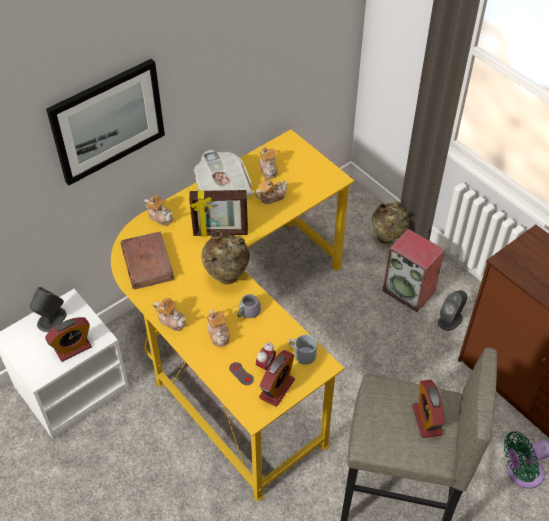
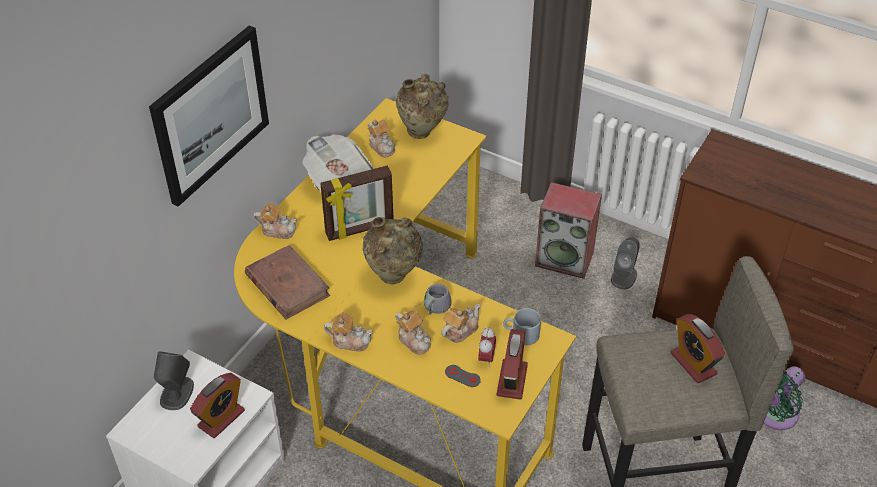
camera: 20 degrees left, 5 degrees down
teapot [255,178,288,204] -> teapot moved to [441,303,480,343]
beige vase [372,202,410,244] -> beige vase moved to [396,74,449,139]

